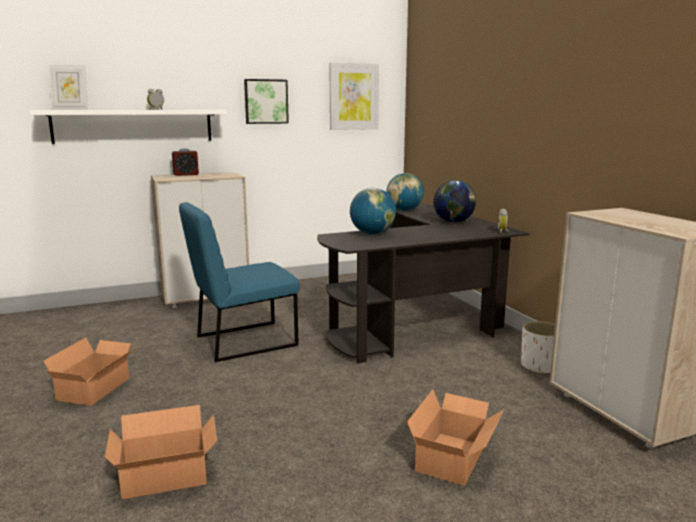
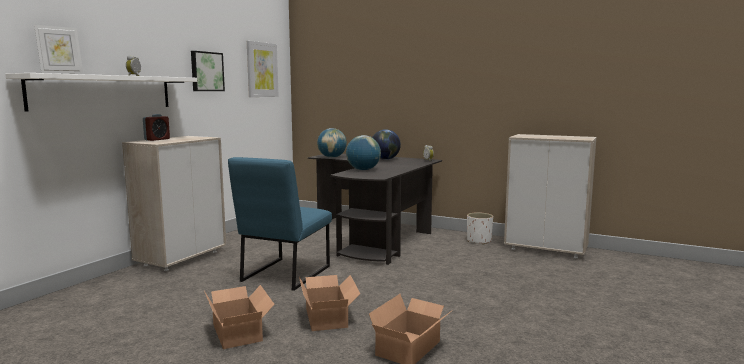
camera: 40 degrees left, 5 degrees down
cardboard box [407,389,504,486] -> cardboard box moved to [299,275,360,331]

